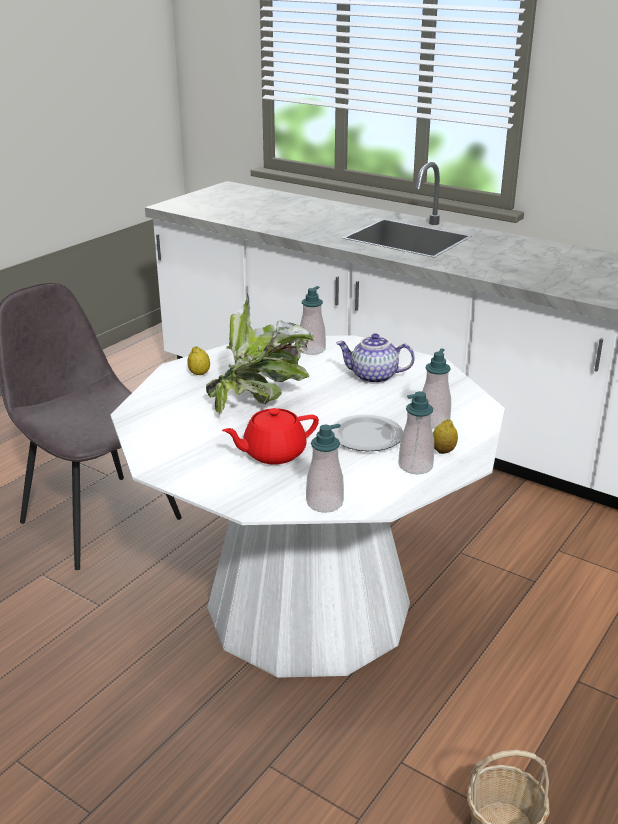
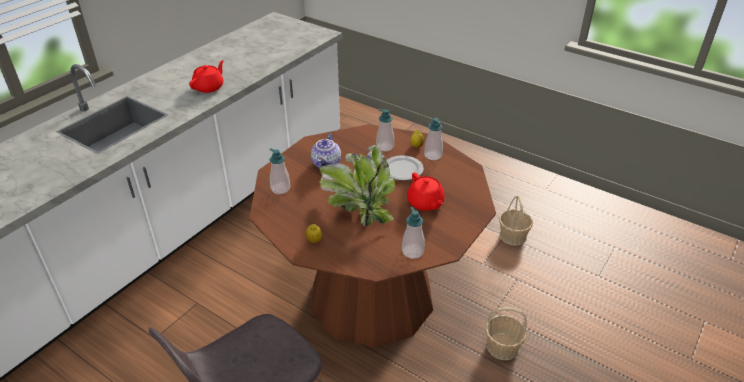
camera: 90 degrees left, 10 degrees up
white dining table [111,335,505,678] -> brown dining table [249,124,496,348]
soap dispenser [306,424,344,513] -> soap dispenser moved to [402,207,425,259]
none -> red teapot [189,60,224,93]
none -> basket [485,307,527,360]

